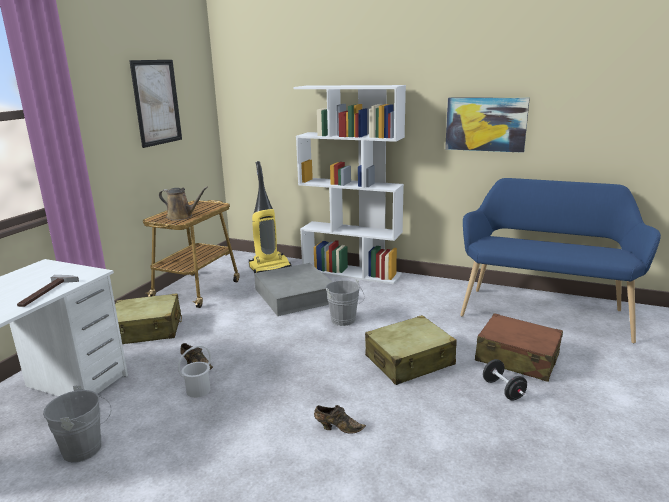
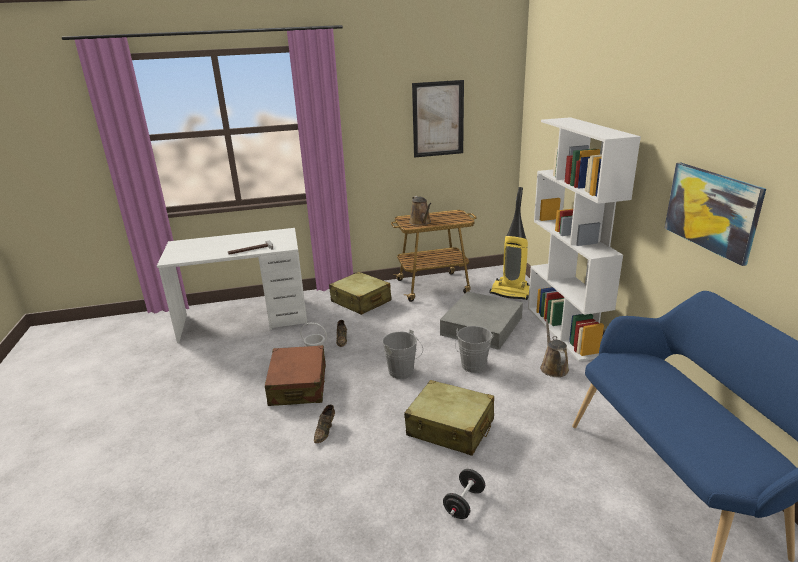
camera: 55 degrees right, 5 degrees up
grey bucket [43,385,111,463] -> grey bucket moved to [382,330,423,379]
brown shoe [314,405,366,433] -> brown shoe turned 45 degrees clockwise [314,405,335,443]
brown suitcase [475,313,563,382] -> brown suitcase moved to [265,345,326,406]
none -> brown watering can [540,319,569,377]

